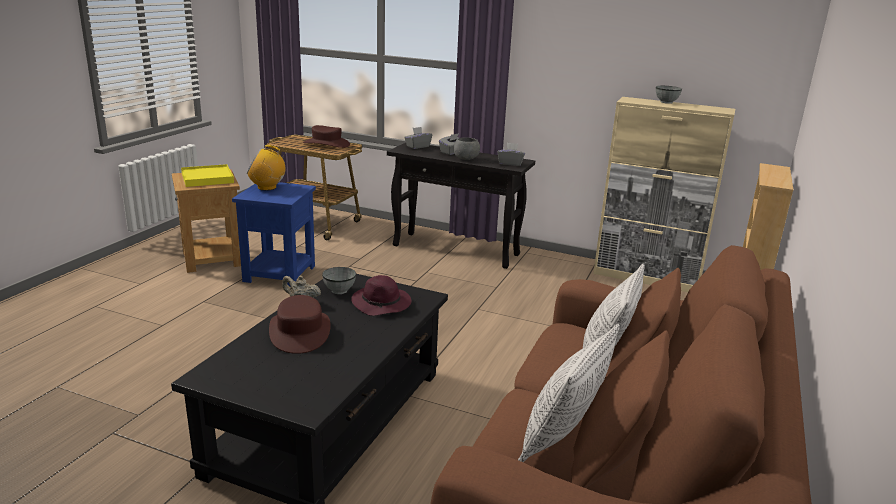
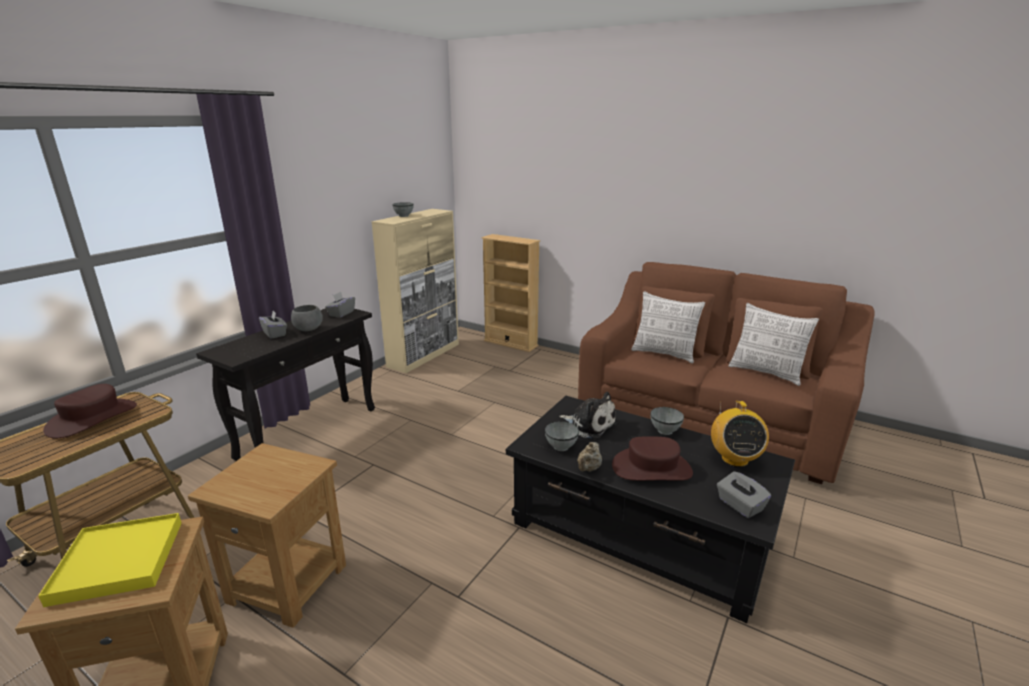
camera: 80 degrees left, 0 degrees up
blue side table [232,182,316,287] -> brown side table [188,443,346,628]
radio [247,145,287,191] -> radio moved to [711,401,769,467]
purple hat [351,275,412,316] -> plush toy [559,392,617,439]
grey tissue box [404,127,432,149] -> grey tissue box moved to [717,471,771,518]
none -> grey bowl [650,407,684,435]

